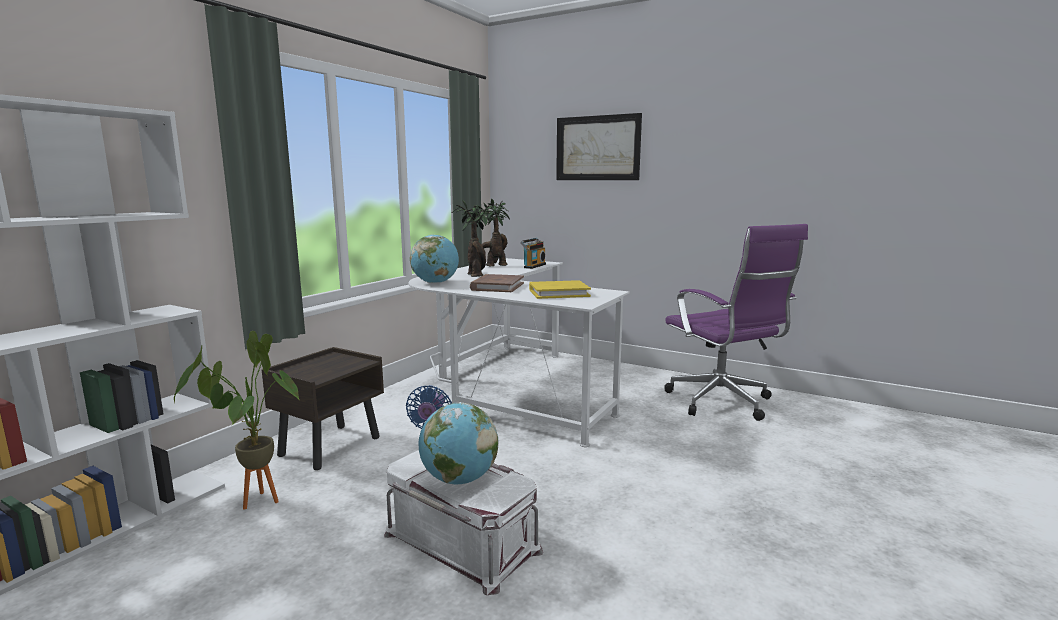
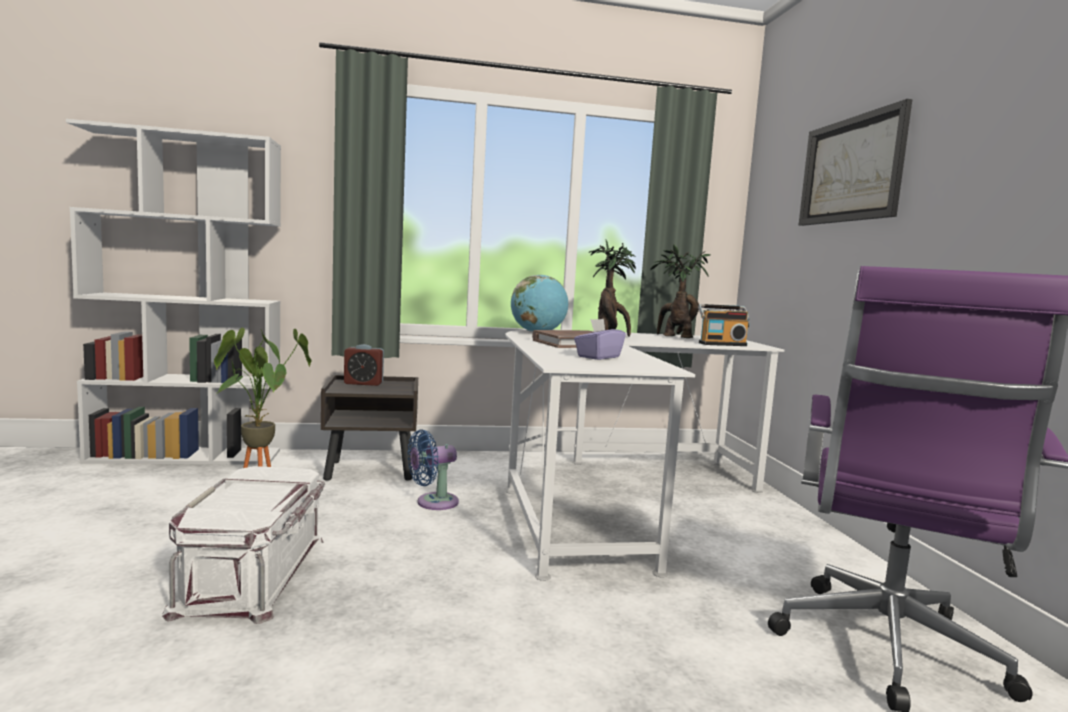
camera: 50 degrees right, 5 degrees down
globe [419,403,498,484] -> none
yellow book [529,280,591,299] -> purple tissue box [574,319,626,360]
none -> alarm clock [344,344,384,386]

